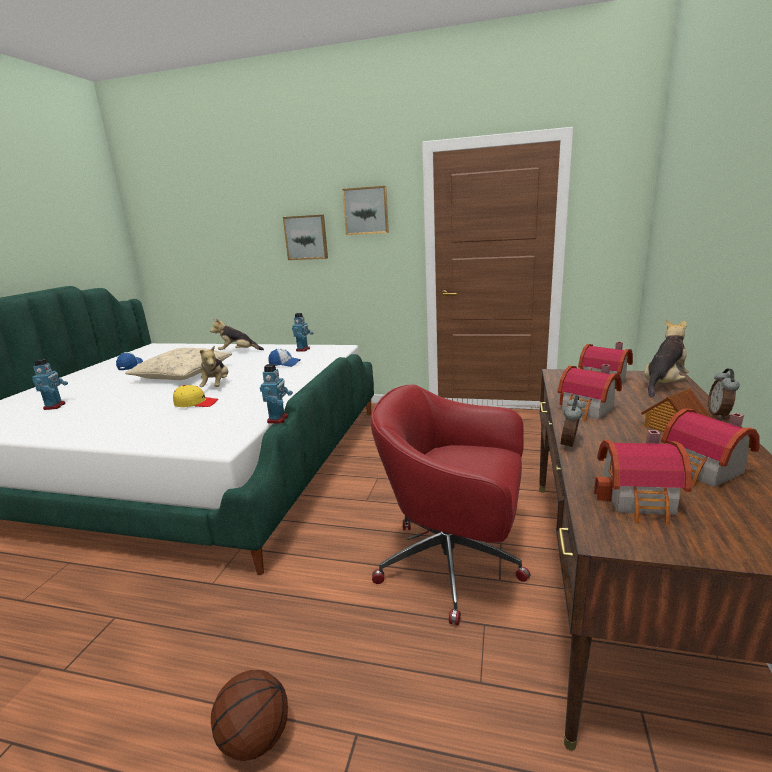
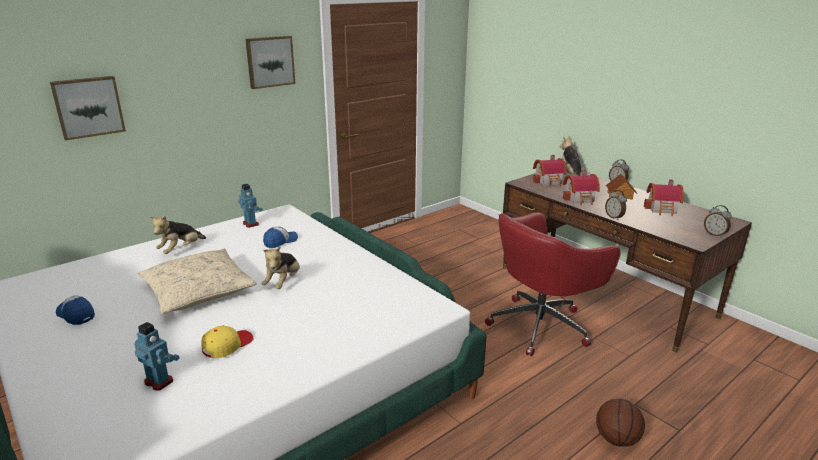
camera: 55 degrees left, 5 degrees up
yellow cap [173,385,218,407] -> yellow cap moved to [201,326,253,358]
plush toy [199,346,228,387] -> plush toy turned 75 degrees clockwise [261,246,300,289]
toy robot [260,364,293,424] -> none
picture [283,215,328,260] -> picture moved to [50,76,126,140]
toy house [594,430,692,525] -> none
none -> alarm clock [704,205,732,238]

